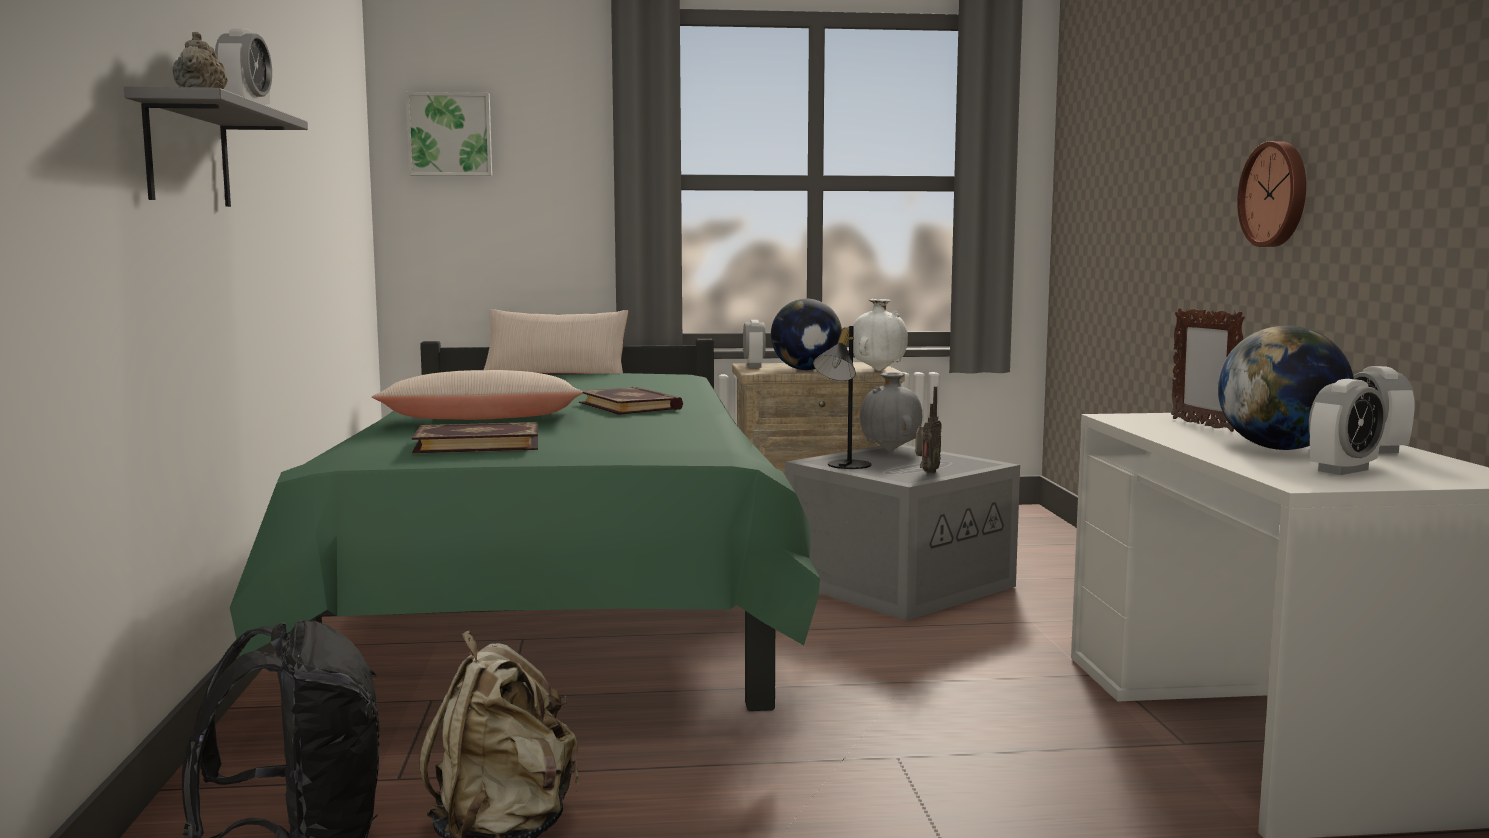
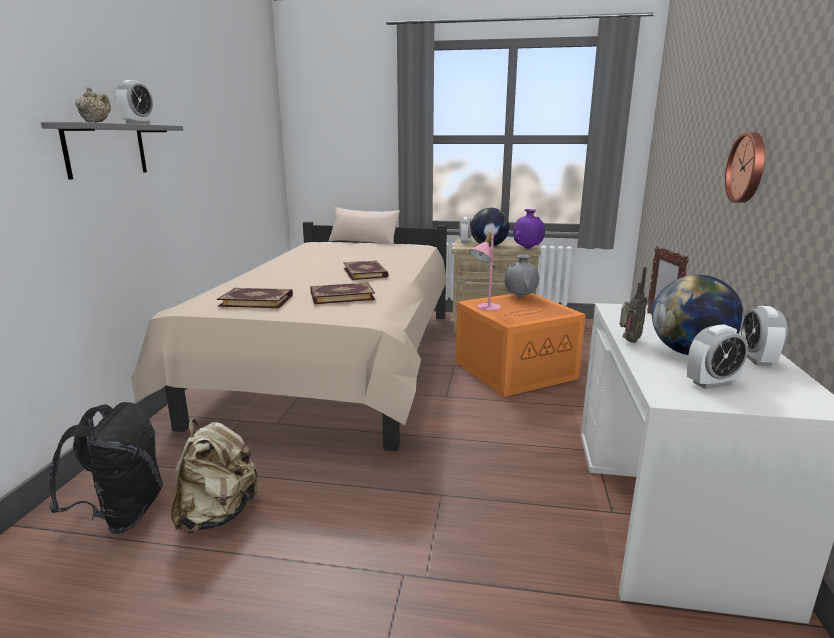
camera: 15 degrees right, 10 degrees up
green bed [230,339,820,711] -> beige bed [131,222,447,451]
beige pillow [372,370,583,420] -> none
picture [406,92,492,176] -> none
grey storage box [785,445,1020,621] -> orange storage box [456,293,586,397]
black table lamp [813,326,871,469] -> pink table lamp [469,232,501,311]
white vase [853,299,908,371] -> purple vase [513,209,545,249]
radio [915,386,942,474] -> radio moved to [620,267,647,343]
none -> book [310,282,375,304]

